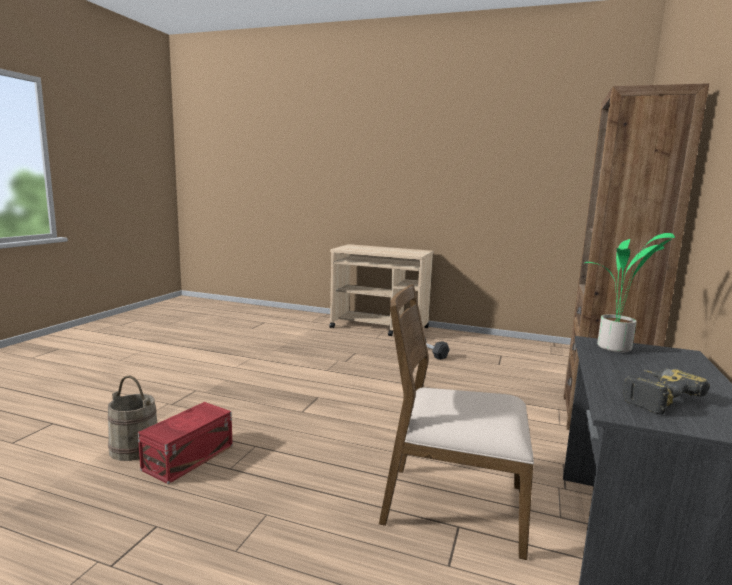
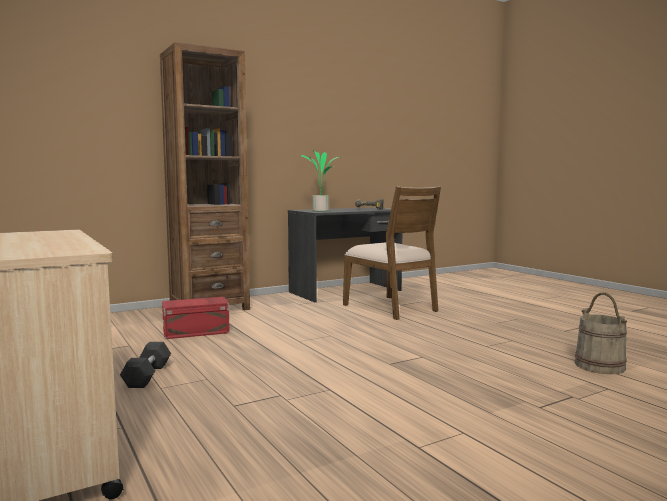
camera: 140 degrees left, 5 degrees down
red storage box [138,402,232,484] -> red storage box moved to [162,297,230,339]

